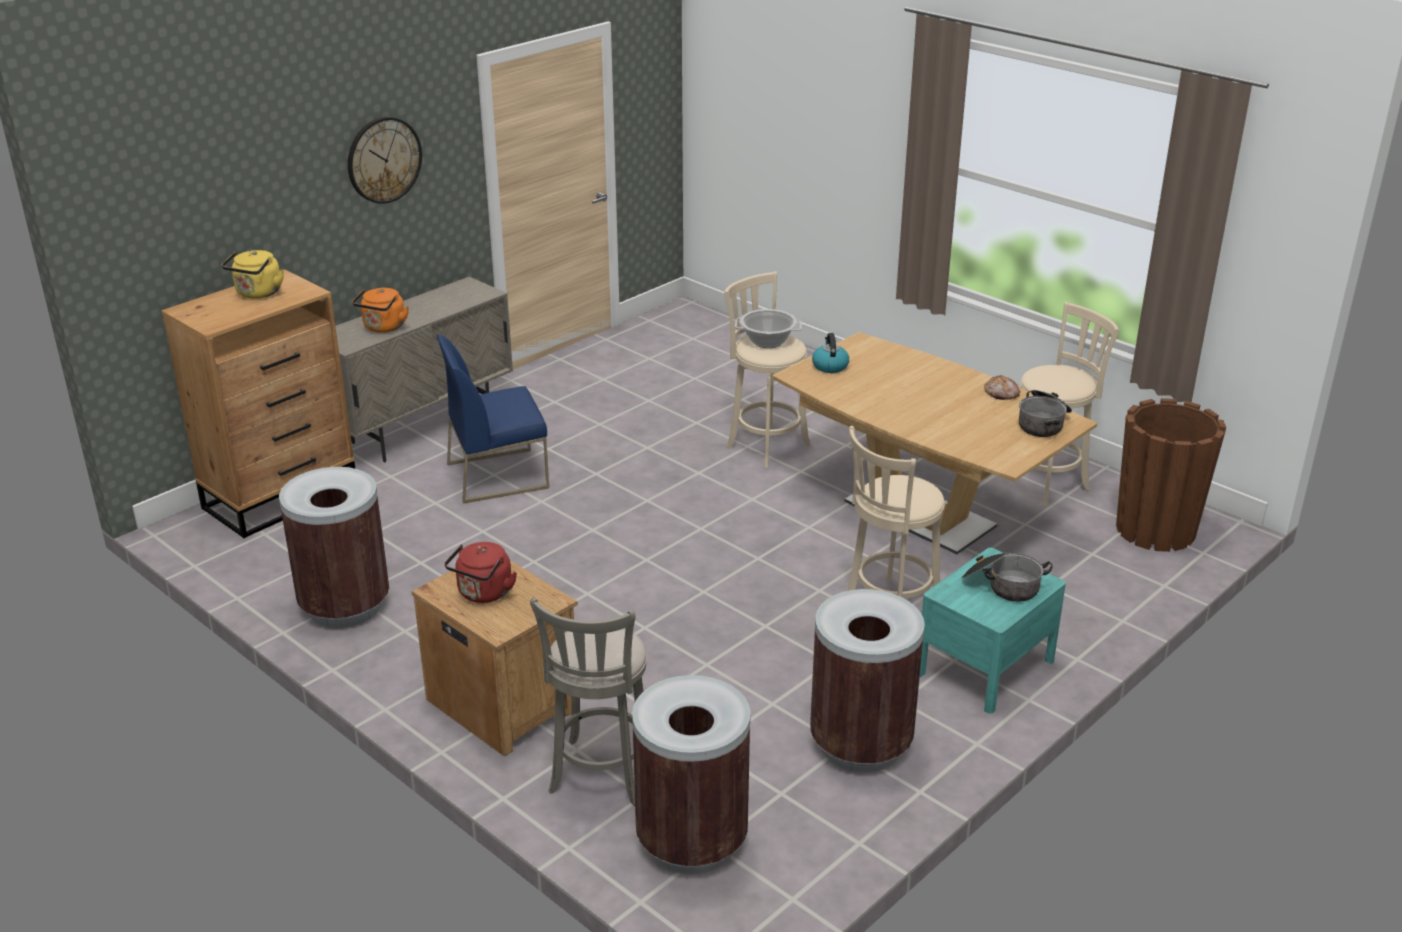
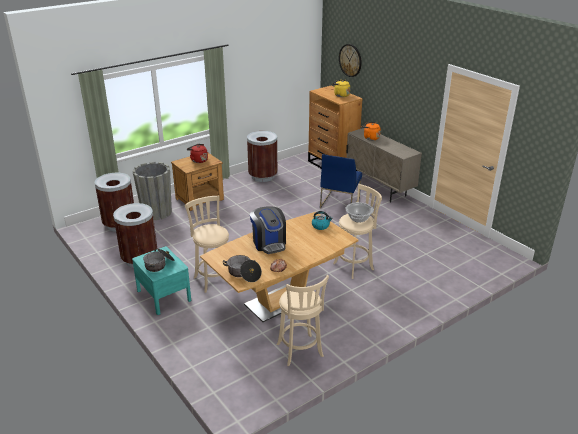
camera: 100 degrees right, 0 degrees up
wall clock [348,117,422,204] -> wall clock moved to [339,44,362,77]
blue chair [437,334,549,504] -> blue chair turned 150 degrees counterclockwise [320,154,362,208]
grey stool [530,598,647,806] -> grey planter [133,162,172,220]
brown planter [1116,398,1226,552] -> none
none -> coffee machine [250,206,286,254]

